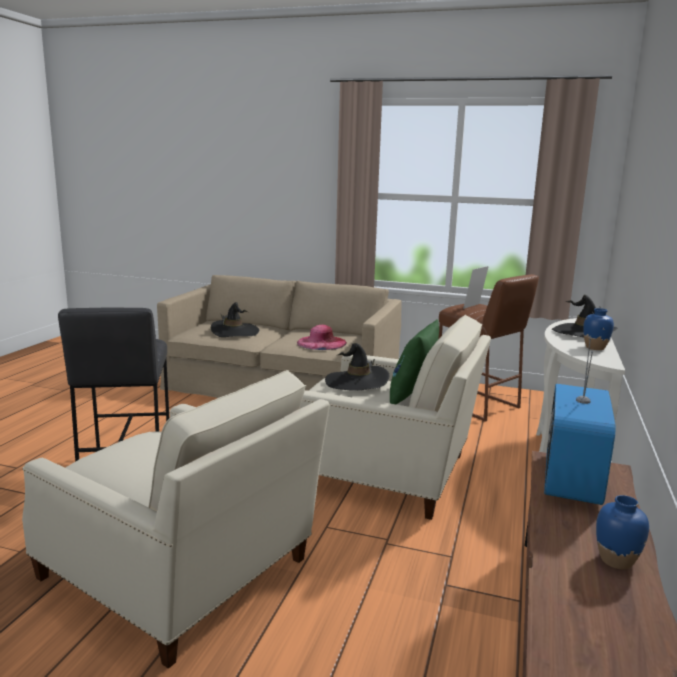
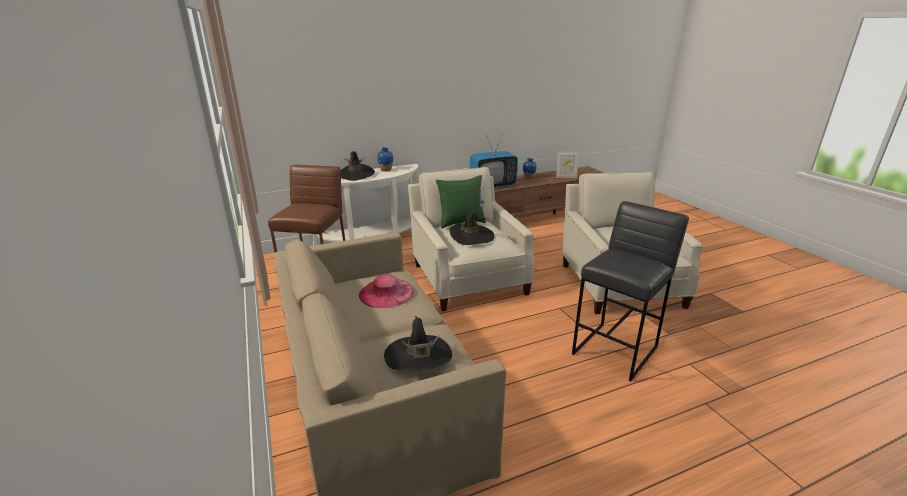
camera: 130 degrees left, 10 degrees up
picture frame [463,266,489,309] -> picture frame moved to [556,151,579,178]

